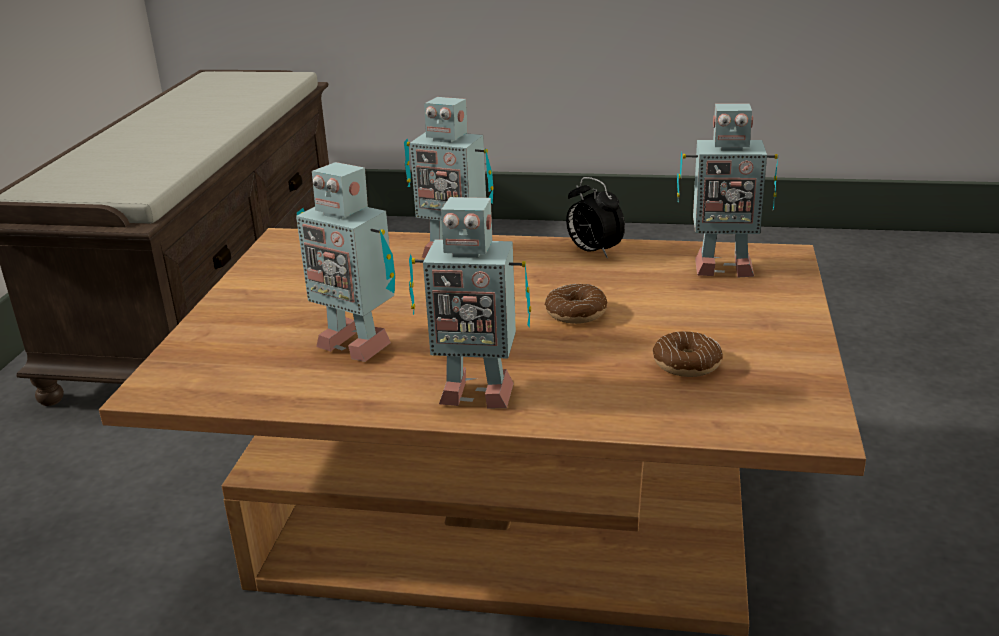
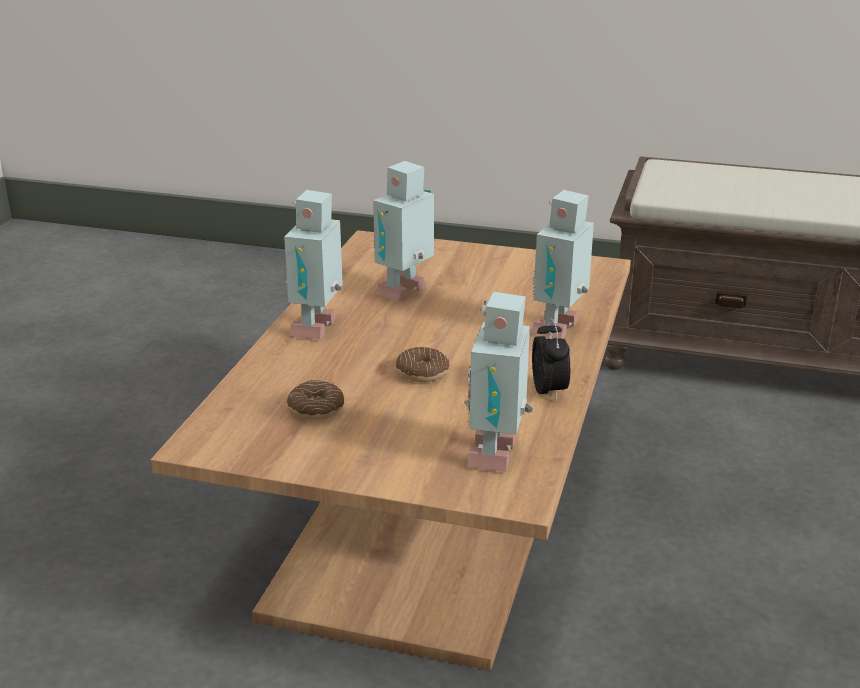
camera: 95 degrees right, 0 degrees up
alarm clock [566,177,625,258] -> alarm clock turned 120 degrees clockwise [532,318,570,402]

